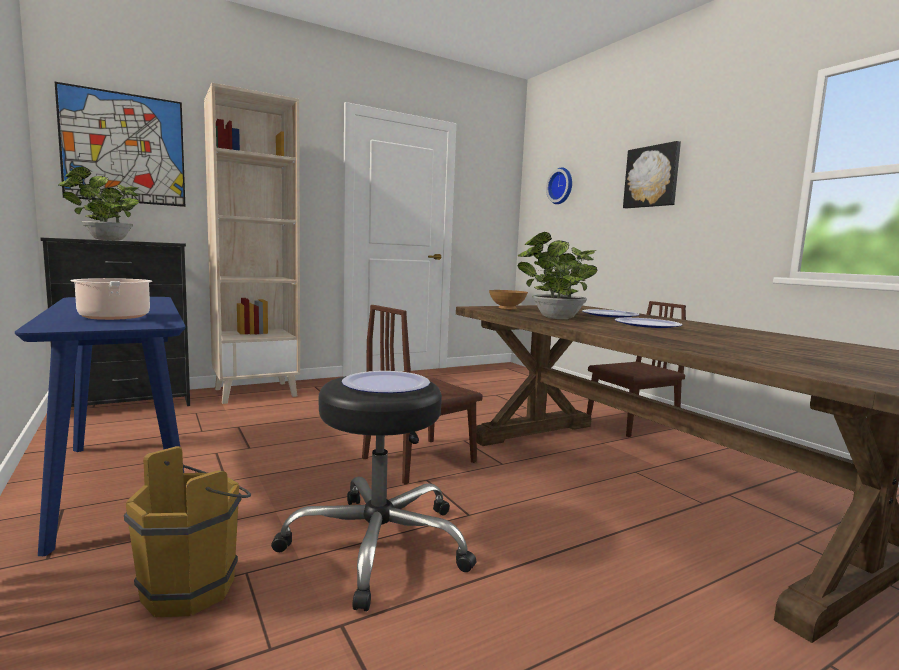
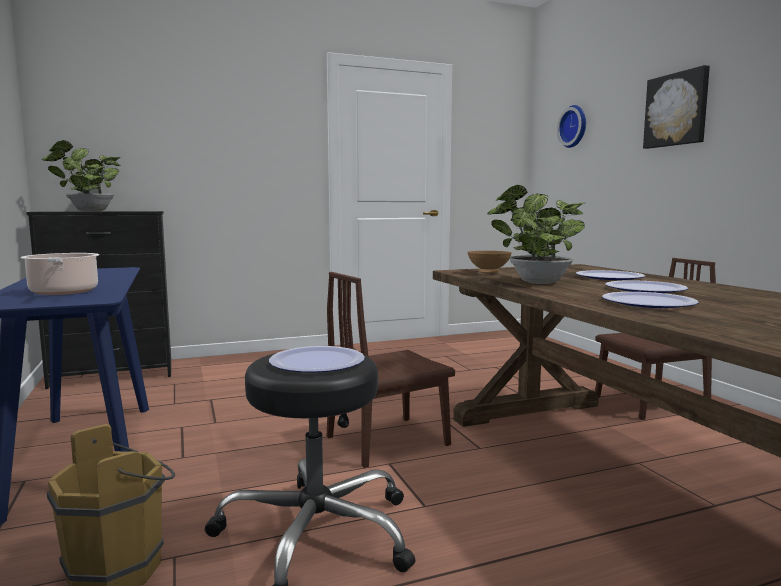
camera: 10 degrees right, 0 degrees up
picture [55,82,185,207] -> none
beige bookcase [204,83,300,404] -> none
none -> plate [602,292,699,308]

